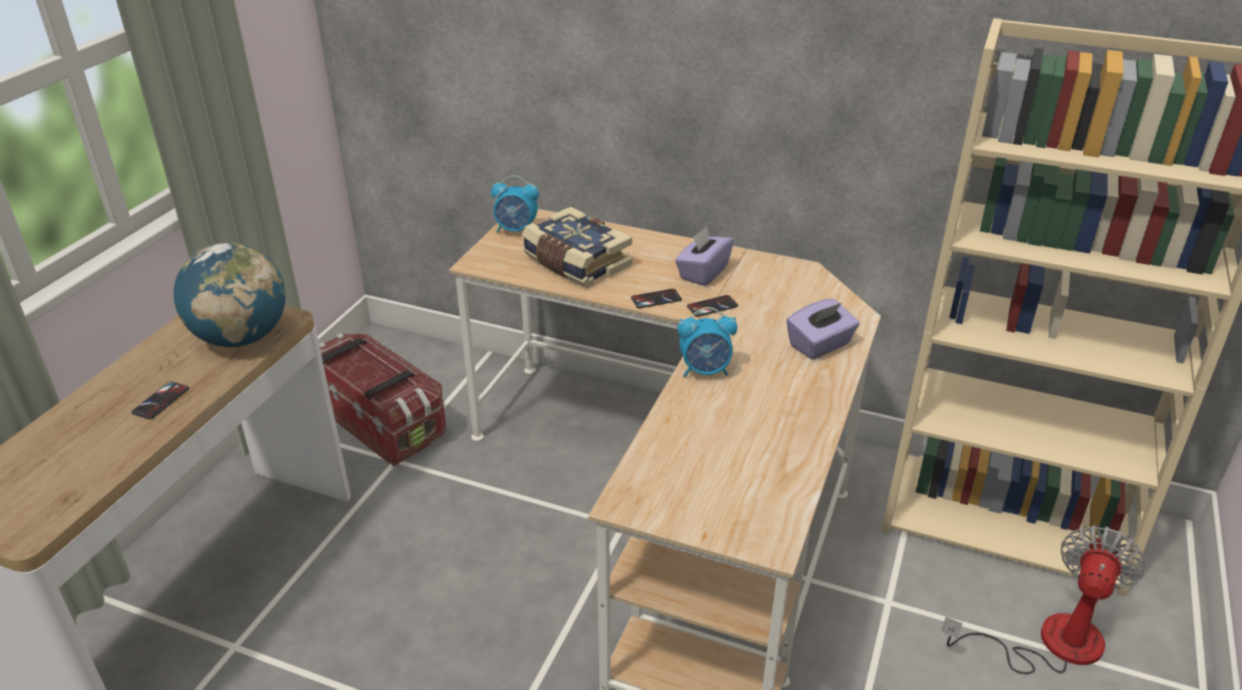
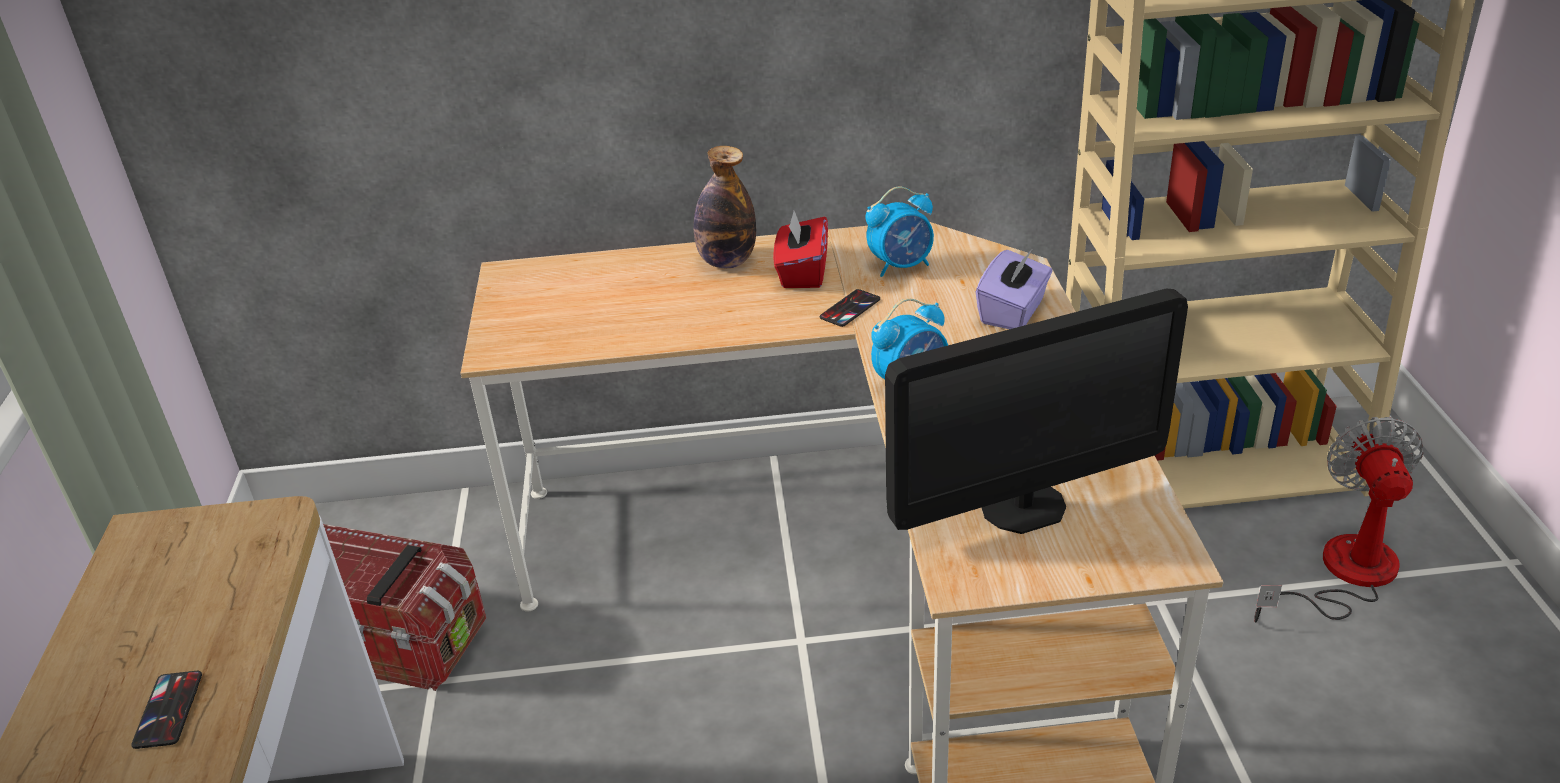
camera: 25 degrees left, 0 degrees up
globe [174,243,286,347] -> none
alarm clock [491,175,539,233] -> alarm clock moved to [866,187,934,277]
book [522,207,632,288] -> none
phone [631,289,682,308] -> none
purple tissue box [675,226,734,286] -> red tissue box [773,211,828,288]
none -> bottle [693,146,756,268]
none -> monitor [885,289,1188,534]

